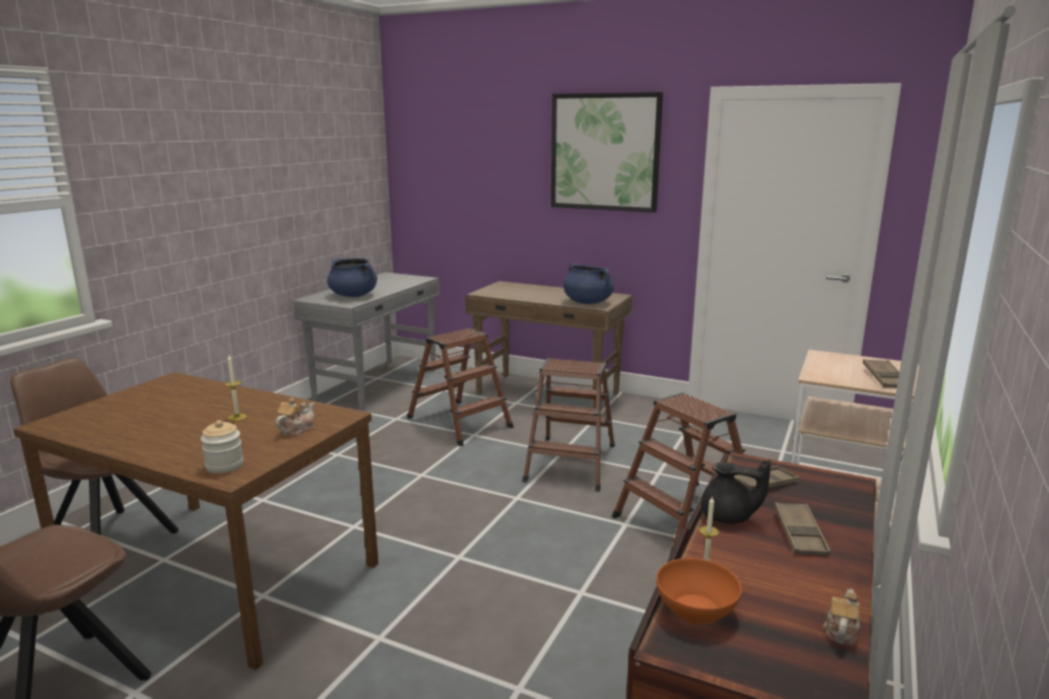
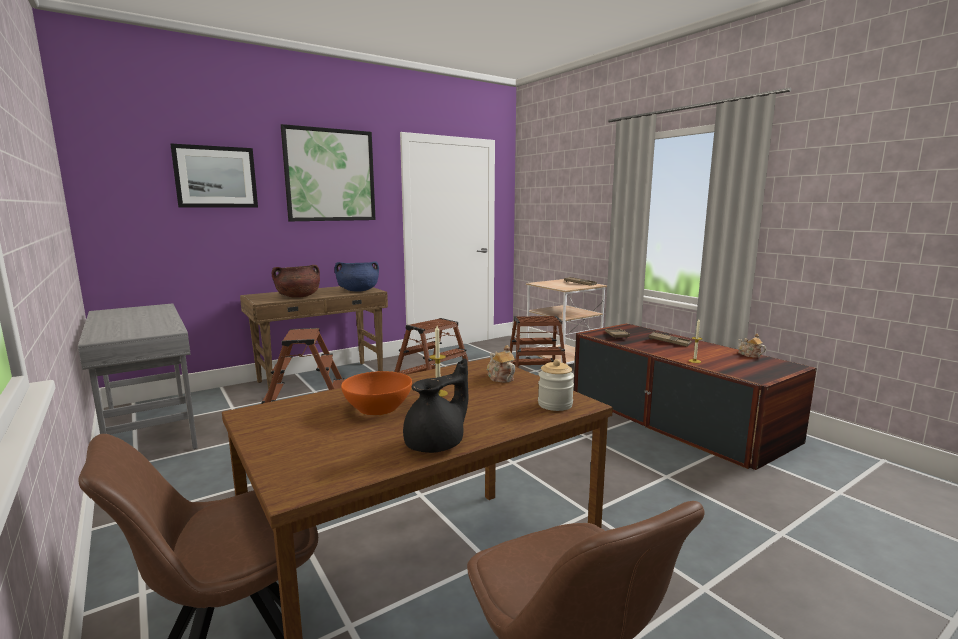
camera: 60 degrees left, 5 degrees down
blue cooking pot [327,258,377,297] -> none
orange bowl [656,558,742,625] -> orange bowl moved to [341,371,412,415]
black teapot [701,460,771,524] -> black teapot moved to [403,358,468,453]
none -> picture [170,144,258,208]
none -> brown cooking pot [272,265,320,298]

